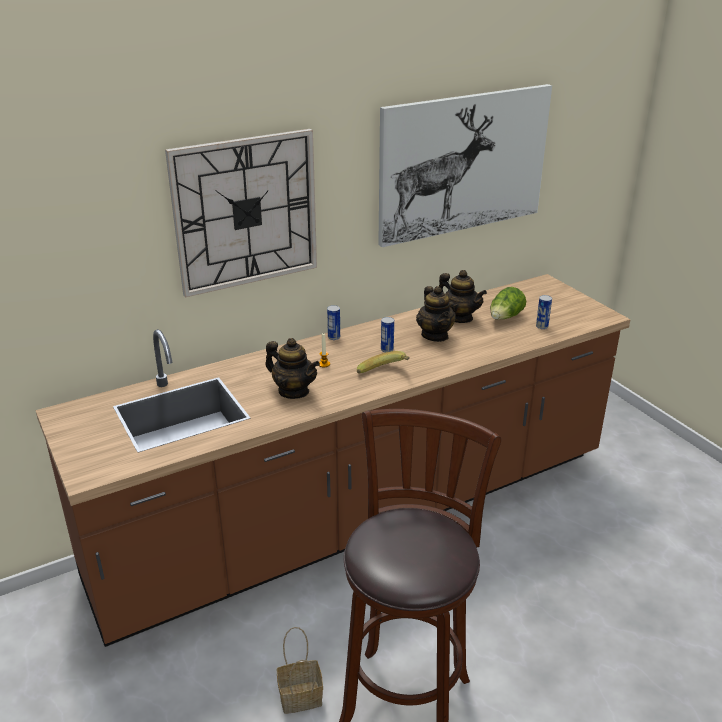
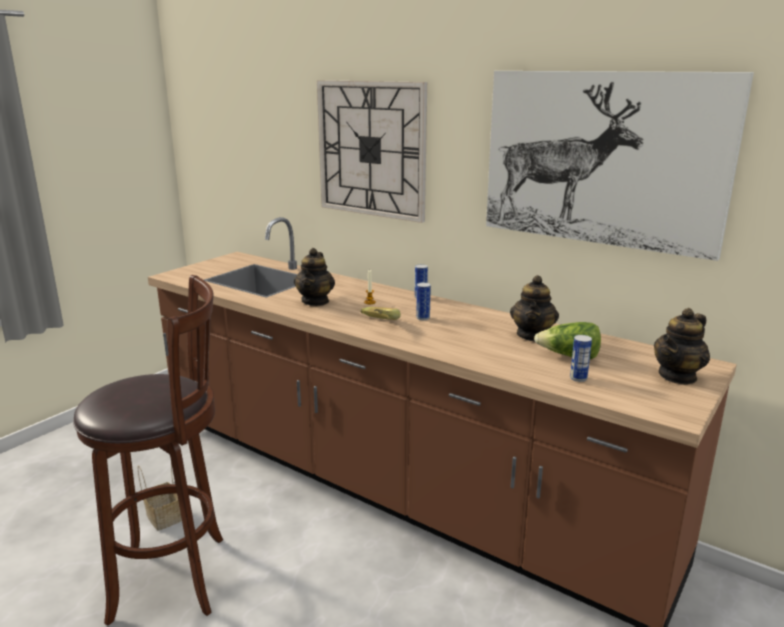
camera: 65 degrees right, 10 degrees down
teapot [416,286,456,342] -> teapot moved to [654,308,710,385]

